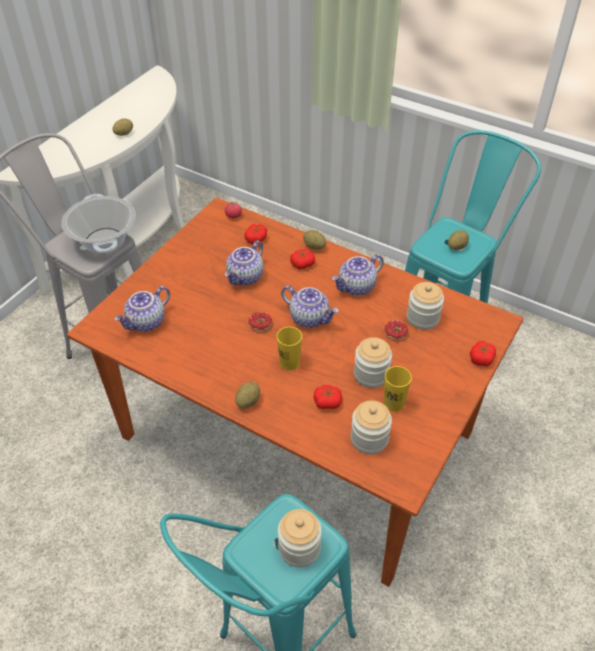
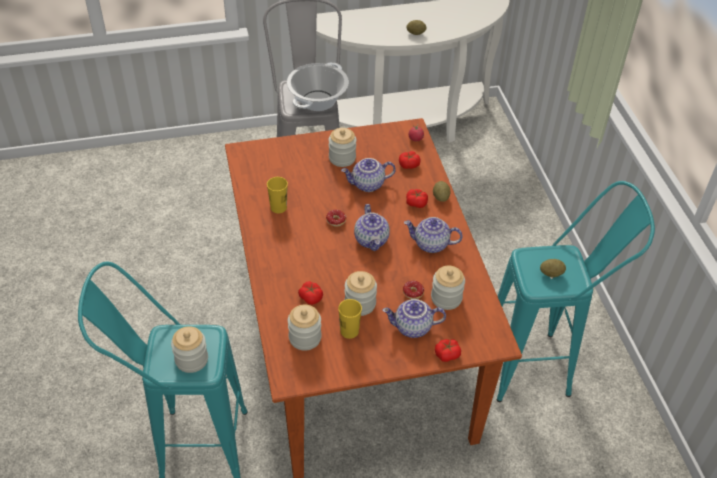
camera: 45 degrees right, 0 degrees up
teapot [114,286,170,332] -> teapot moved to [382,299,446,338]
potato [235,382,260,408] -> none
yellow cup [277,327,302,370] -> yellow cup moved to [267,177,288,213]
none -> jar [329,128,356,167]

